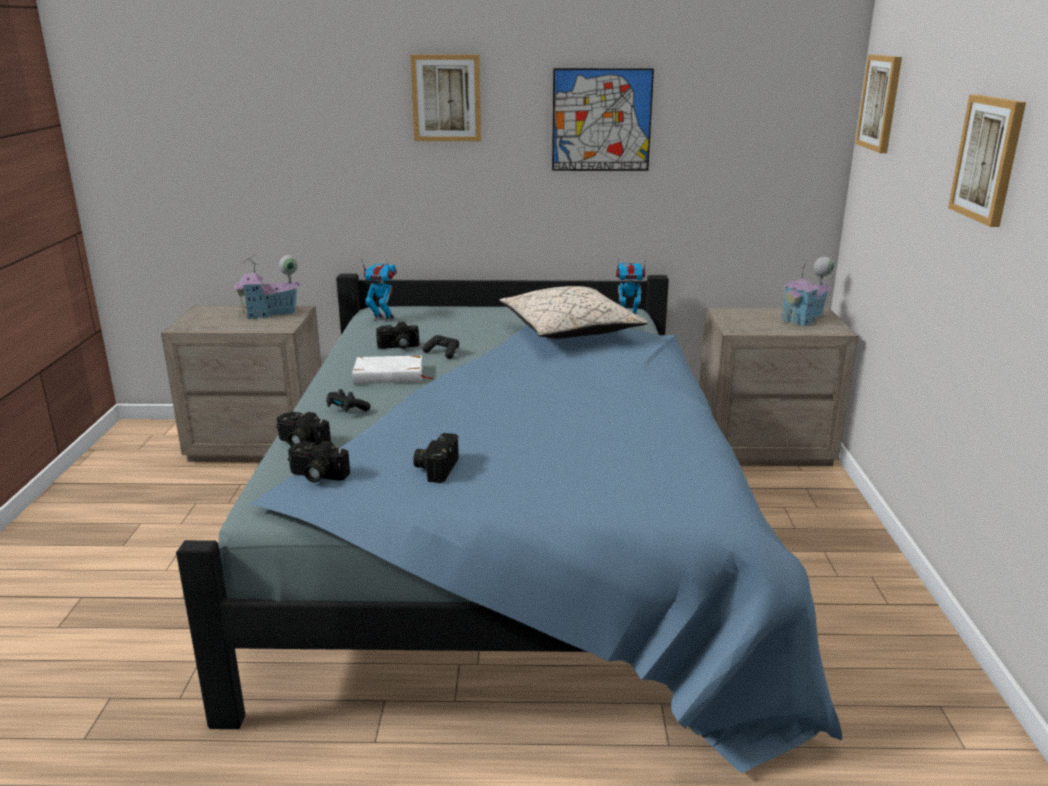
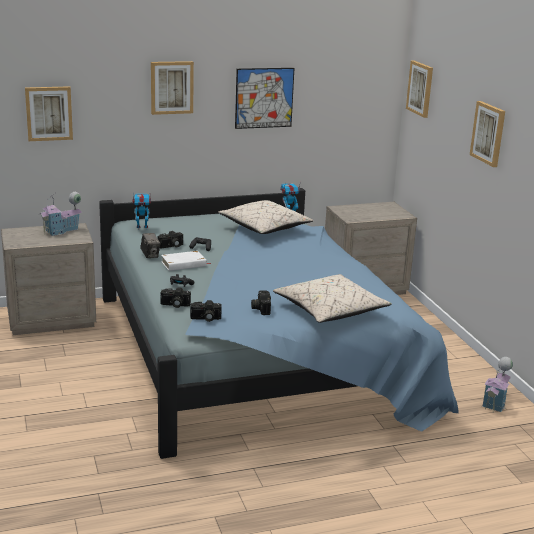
camera: 20 degrees left, 0 degrees up
toy house [782,257,834,327] -> toy house moved to [482,357,513,413]
none -> picture [25,86,73,141]
none -> camera [140,233,160,258]
none -> beige pillow [273,274,392,323]

